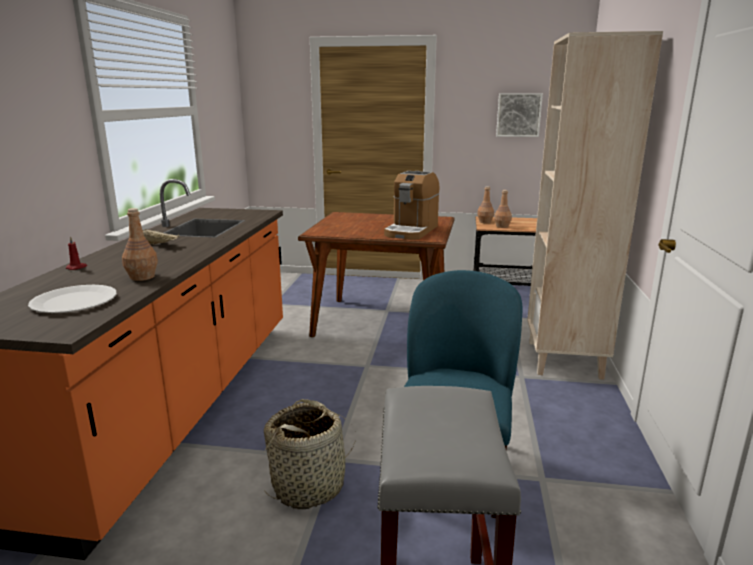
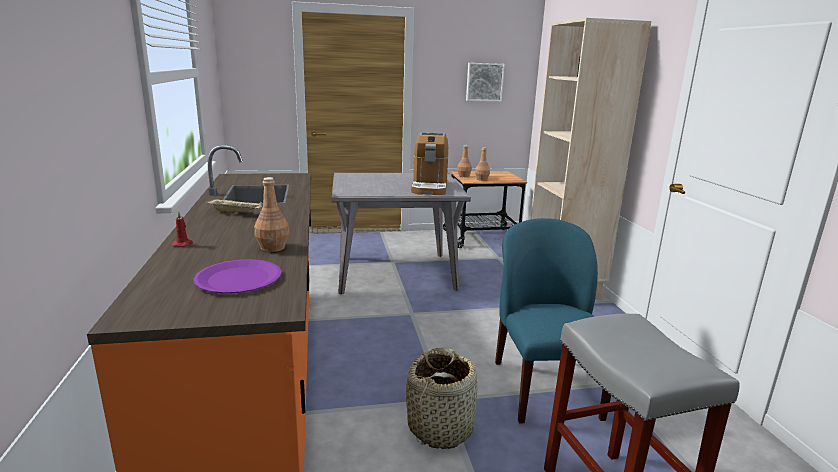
camera: 20 degrees left, 0 degrees up
white plate [28,285,117,313] -> purple plate [194,259,282,294]
brown dining table [298,212,455,337] -> grey dining table [332,173,471,294]

